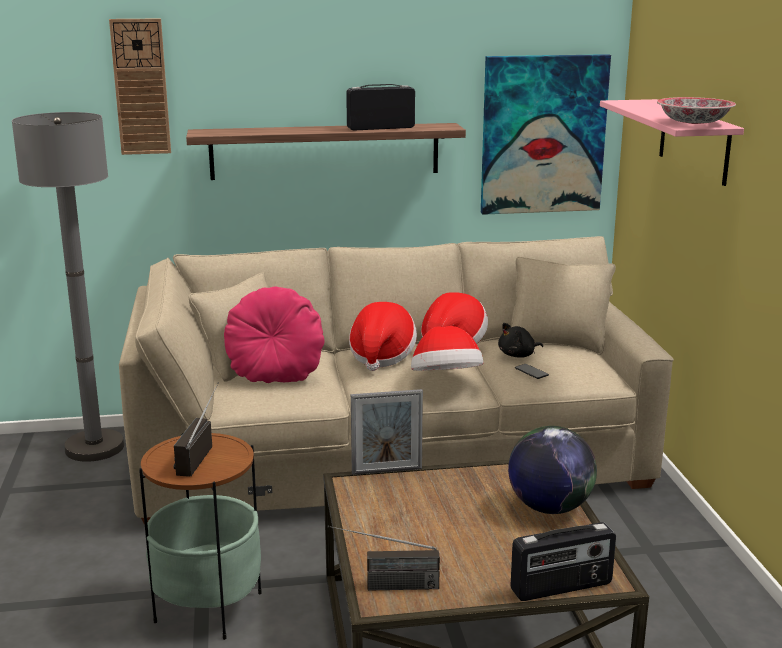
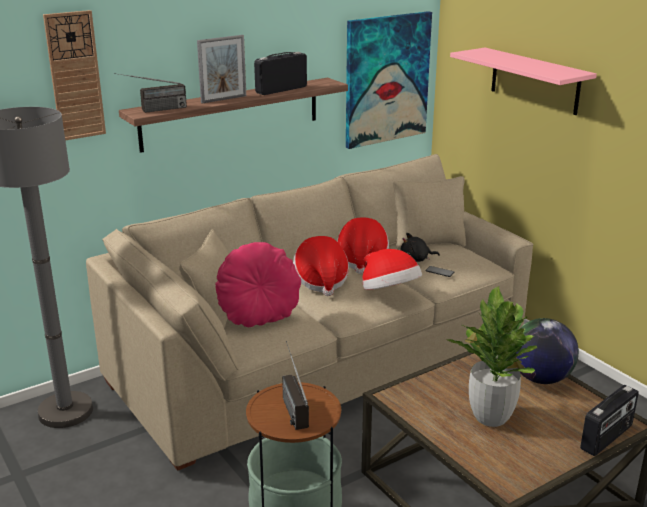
camera: 25 degrees left, 5 degrees up
radio [327,526,440,591] -> radio moved to [114,73,187,113]
picture frame [351,389,423,475] -> picture frame moved to [197,35,246,104]
black plush toy [498,323,543,358] -> black plush toy turned 45 degrees clockwise [401,233,440,262]
bowl [657,97,736,124] -> none
none -> potted plant [447,286,537,427]

